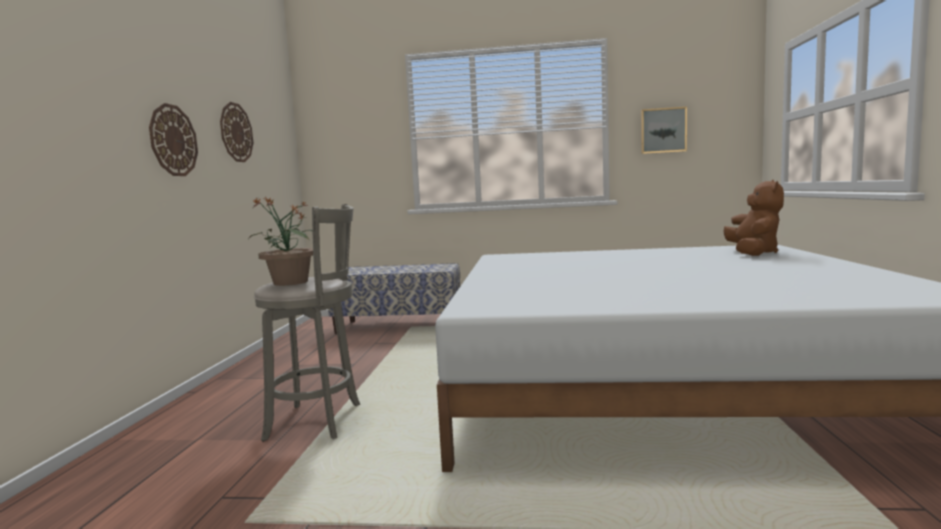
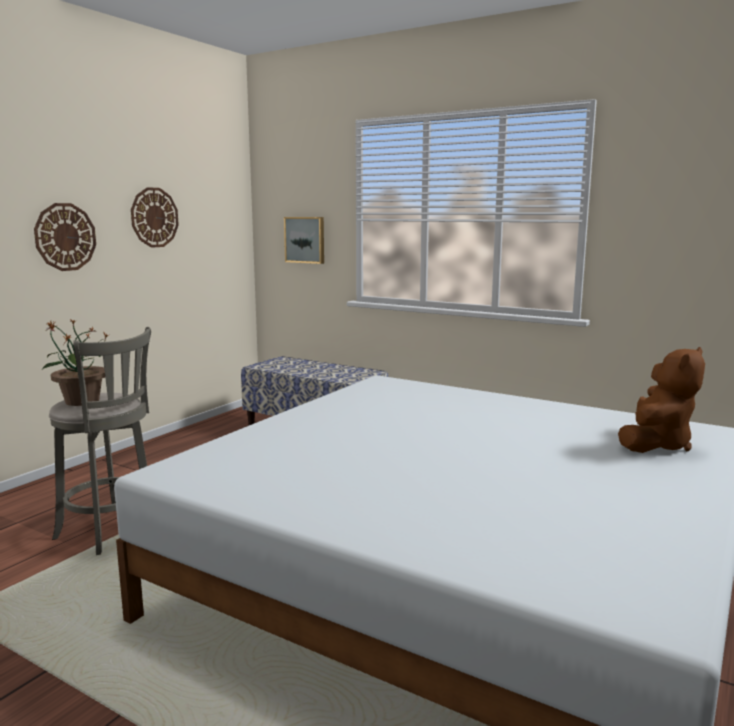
camera: 25 degrees right, 5 degrees up
picture [641,107,687,154] -> picture moved to [284,217,324,264]

